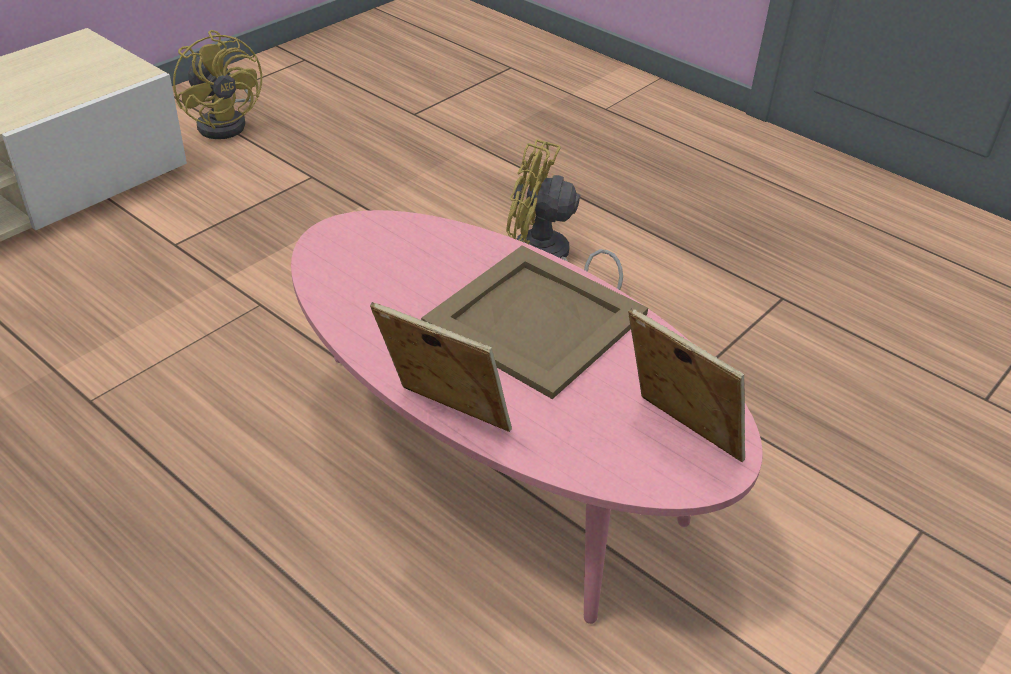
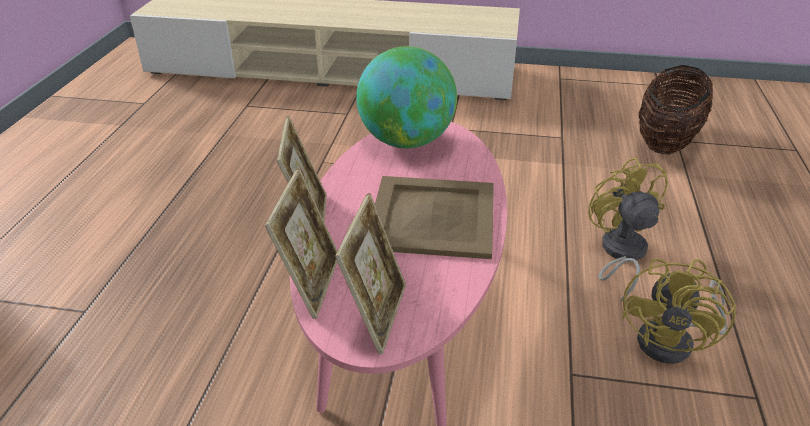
camera: 60 degrees right, 5 degrees down
yellow fan [173,30,262,139] -> yellow fan moved to [622,259,736,364]
none -> picture frame [265,168,338,319]
none -> globe [356,46,457,148]
none -> basket [639,65,713,155]

